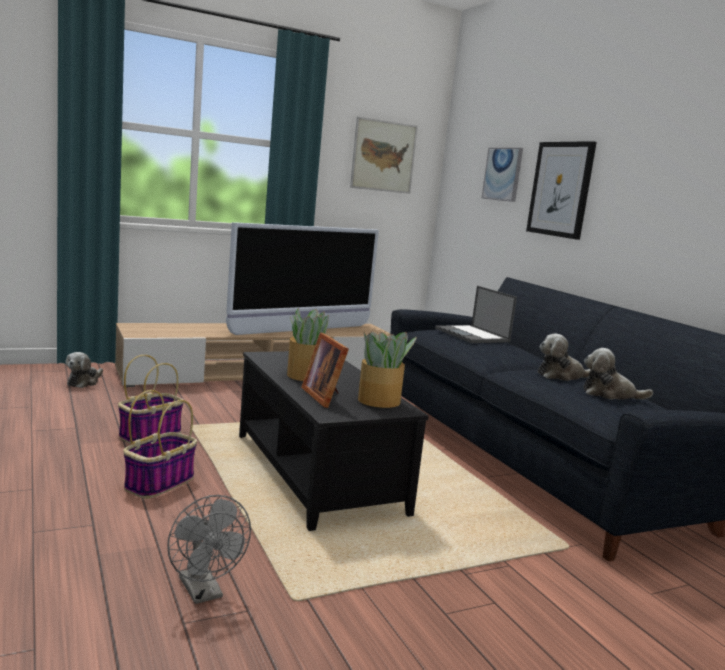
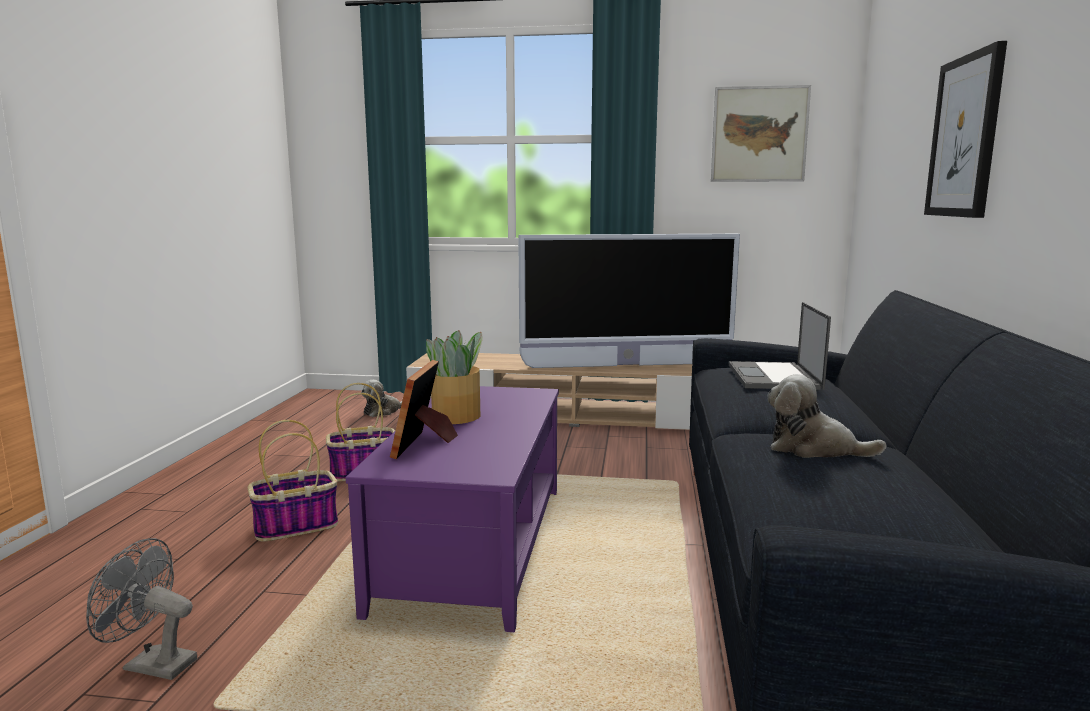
camera: 35 degrees right, 0 degrees up
grey fan [167,495,251,604] -> grey fan turned 105 degrees clockwise [86,538,197,680]
black coffee table [239,351,429,531] -> purple coffee table [346,386,559,632]
potted plant [358,331,417,408] -> none
picture [482,148,523,202] -> none
plush toy [583,348,653,400] -> none

